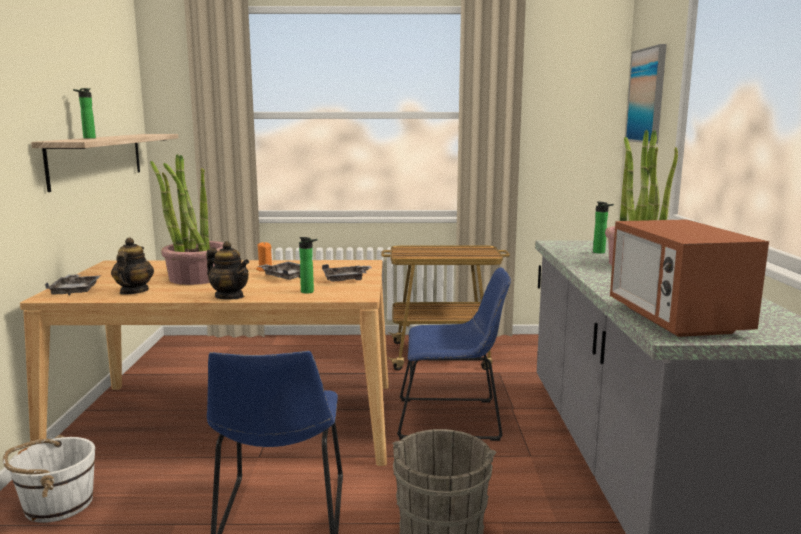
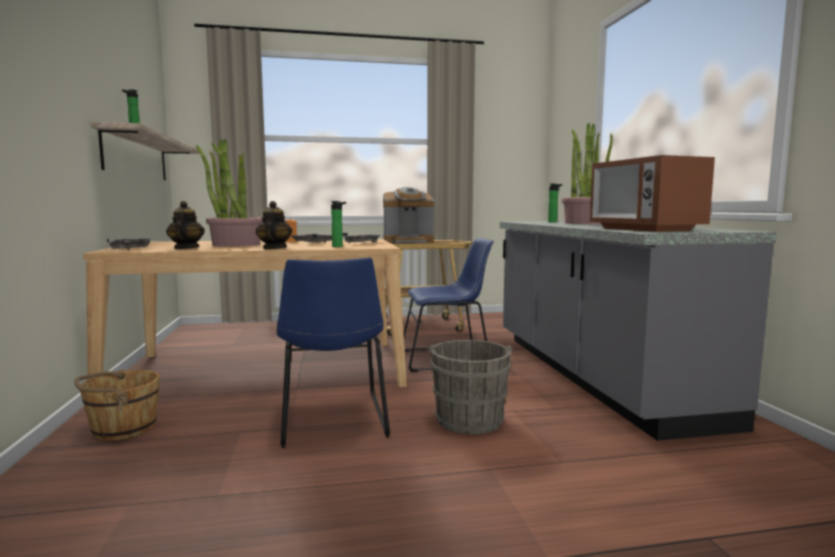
camera: 10 degrees left, 5 degrees down
white bucket [3,435,95,523] -> brown bucket [74,369,160,441]
teapot [206,241,249,299] -> teapot turned 120 degrees counterclockwise [256,201,292,249]
picture [625,44,667,144] -> none
none -> coffee machine [383,187,434,243]

